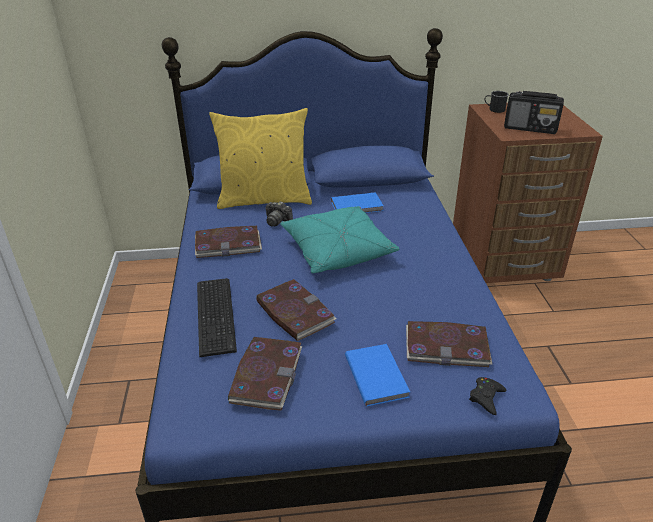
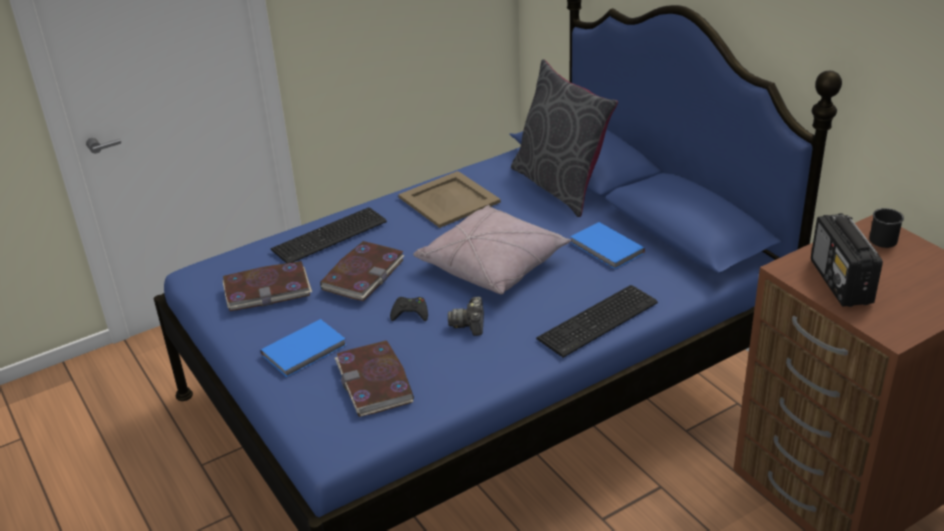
camera: 65 degrees right, 0 degrees up
book [195,226,262,258] -> beige tray [398,171,501,228]
yellow pillow [209,108,312,209] -> grey pillow [511,59,618,217]
camera [266,201,293,227] -> camera moved to [448,297,484,336]
turquoise pillow [280,206,399,273] -> purple pillow [413,205,571,294]
black game controller [469,377,506,415] -> black game controller moved to [390,297,428,321]
none -> keyboard [536,285,658,358]

